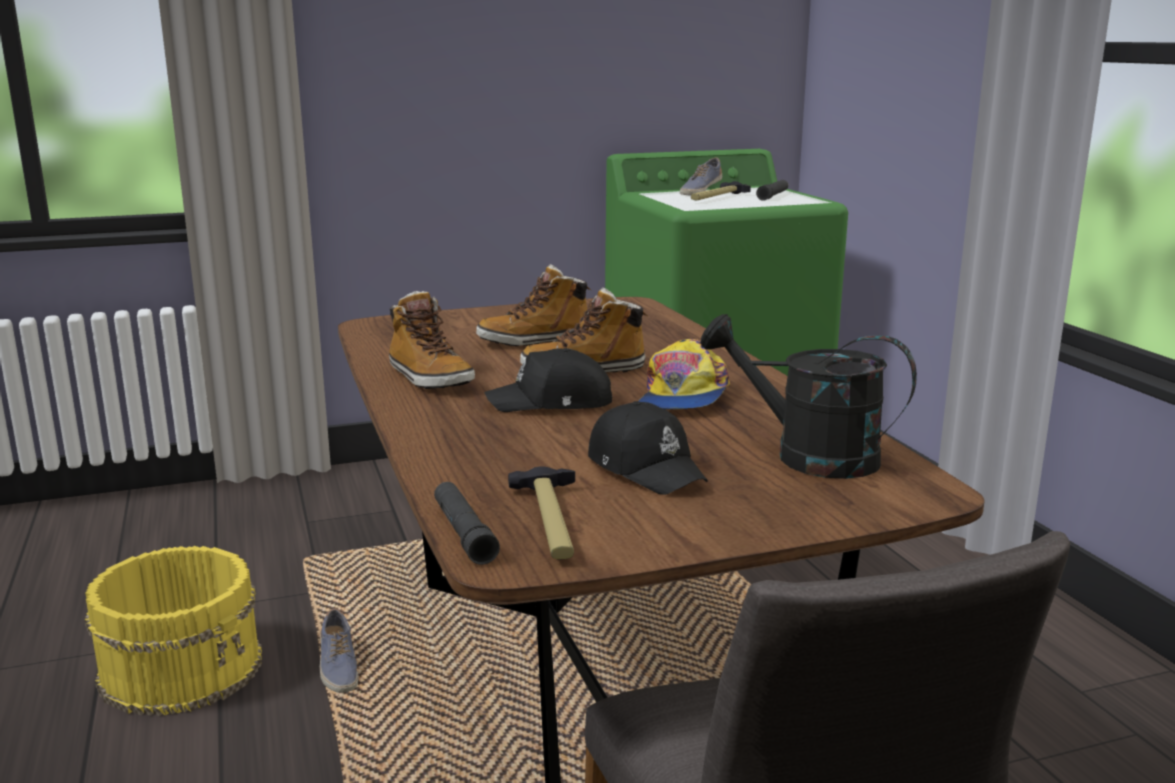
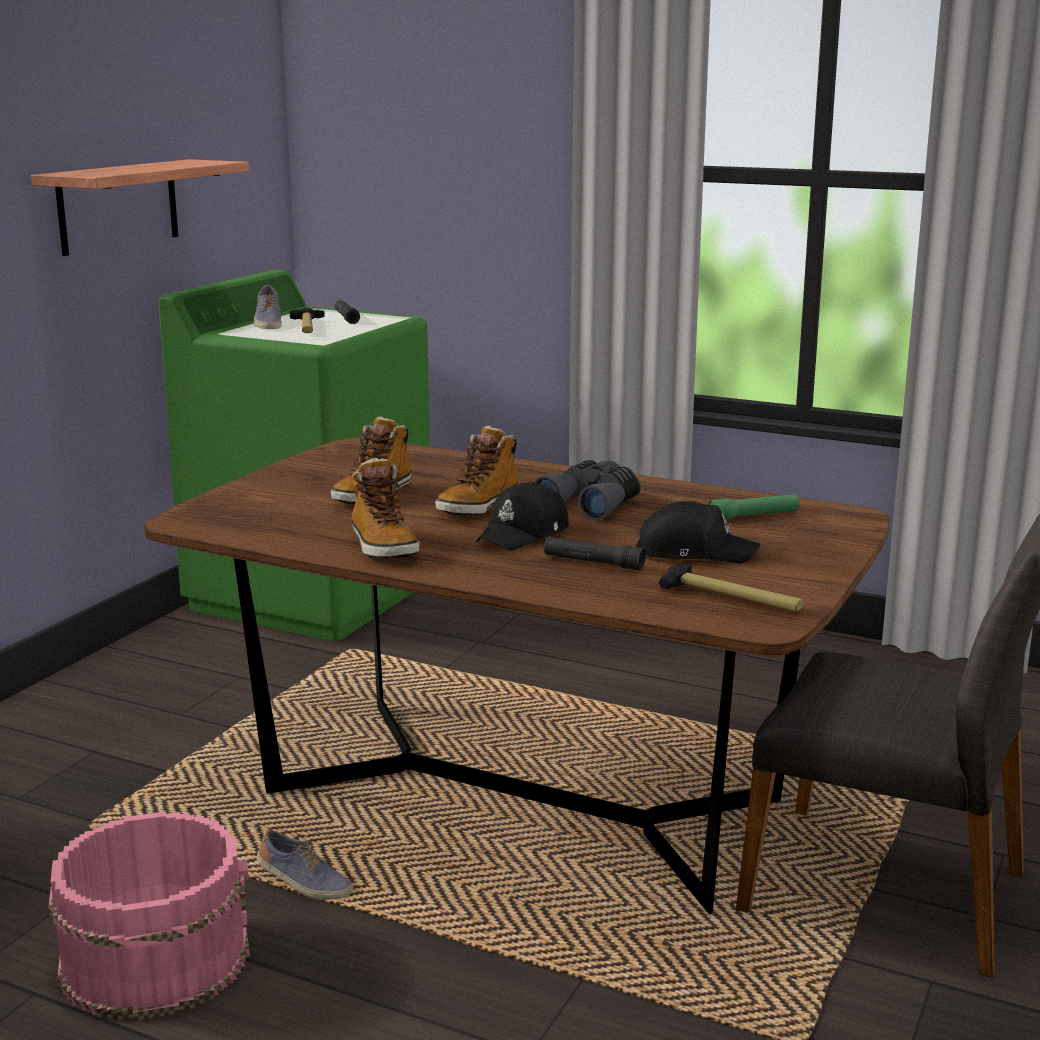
camera: 45 degrees left, 0 degrees up
yellow bucket [84,546,262,716] -> pink bucket [49,812,250,1021]
boot [389,291,475,389] -> boot turned 60 degrees clockwise [351,458,420,558]
black flashlight [434,482,500,565] -> black flashlight moved to [544,537,646,571]
cap [638,339,731,410] -> grey binoculars [535,460,641,520]
black watering can [700,314,917,479] -> green flashlight [708,495,799,519]
none -> shelf [31,159,249,256]

